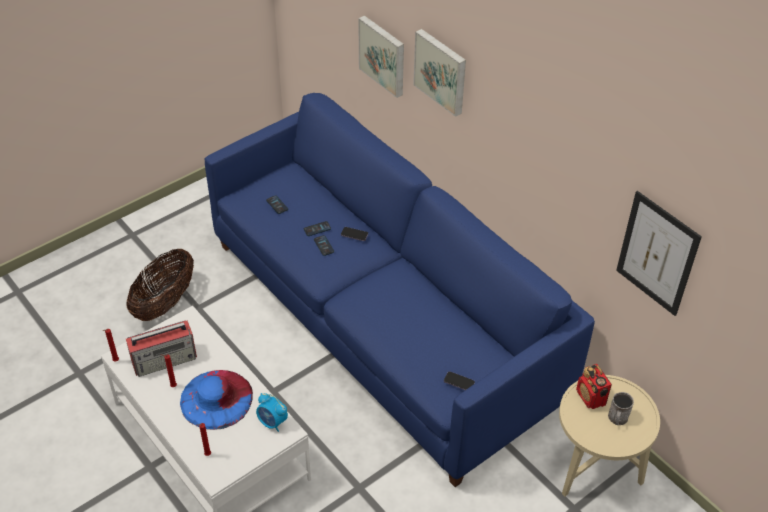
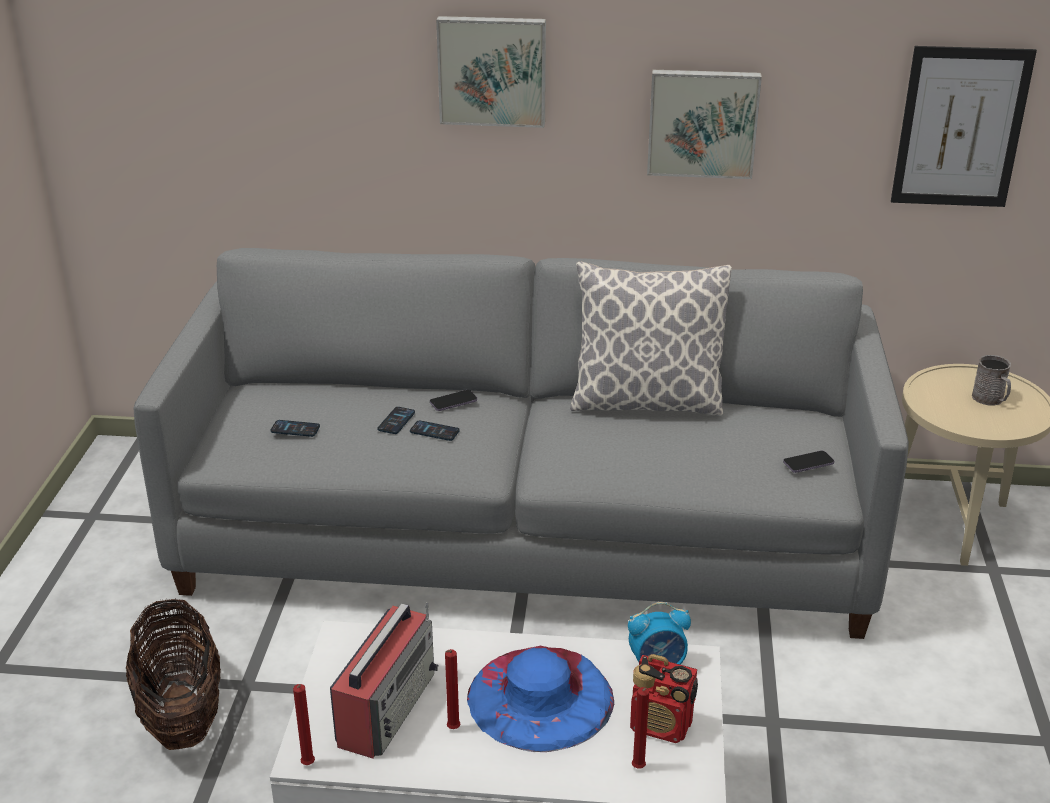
camera: 45 degrees left, 15 degrees down
blue sofa [205,93,595,487] -> grey sofa [133,248,909,639]
picture [358,15,404,98] -> picture moved to [647,70,762,179]
radio [576,364,612,409] -> radio moved to [630,654,698,743]
none -> pillow [570,261,732,416]

